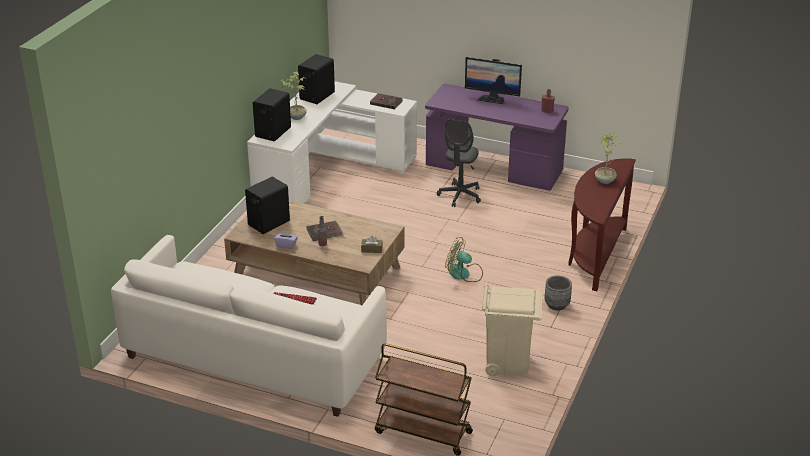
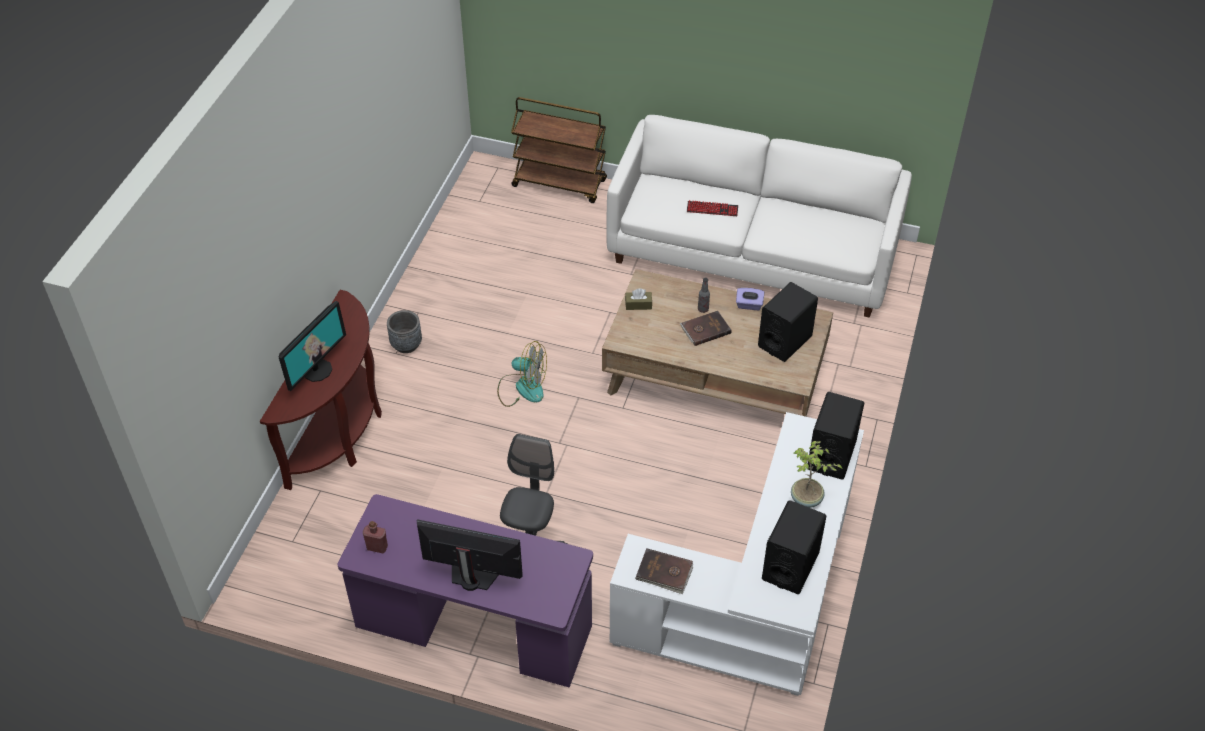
camera: 175 degrees right, 15 degrees up
beige trash can [482,284,542,376] -> none
potted plant [595,133,623,184] -> monitor [279,301,346,391]

